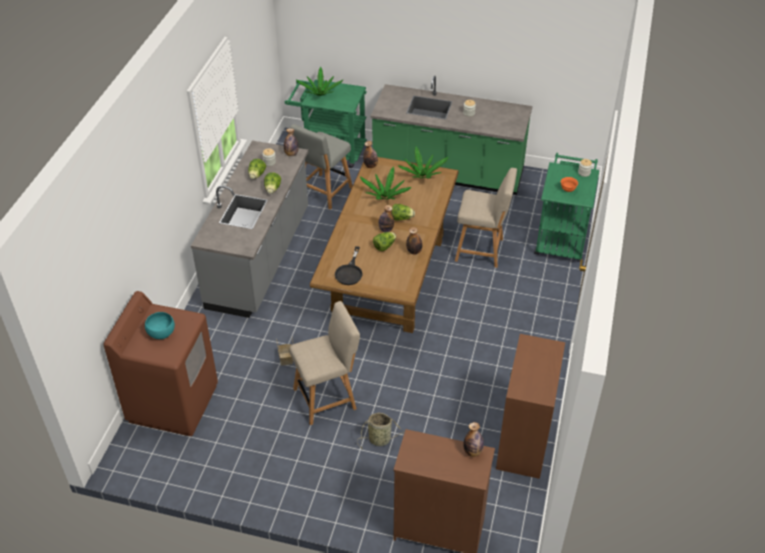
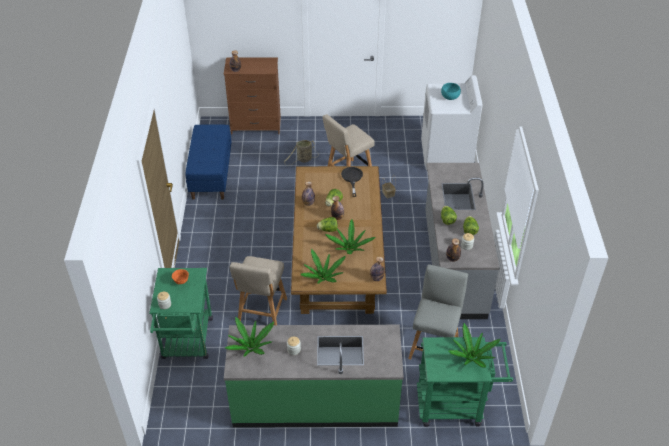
camera: 165 degrees right, 0 degrees up
brown washing machine [104,291,218,436] -> white washing machine [421,75,483,170]
beige chair [455,168,517,268] -> beige chair turned 75 degrees counterclockwise [230,256,287,325]
brown dresser [496,334,565,479] -> blue bench [186,124,232,200]
none -> potted plant [225,316,274,357]

